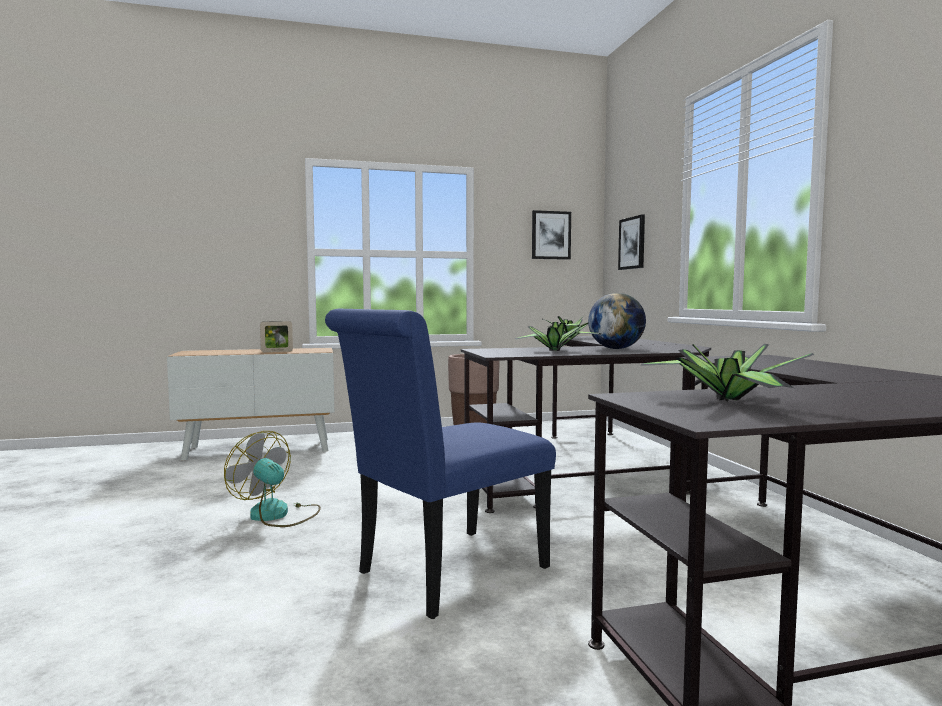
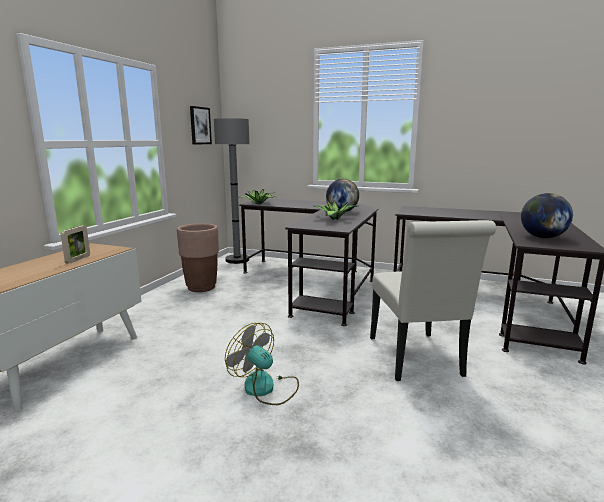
camera: 55 degrees left, 10 degrees up
fan [224,431,321,527] -> fan turned 60 degrees clockwise [225,323,299,405]
blue chair [325,309,556,619] -> white chair [370,220,496,381]
picture [618,214,645,270] -> none
potted plant [640,344,814,402] -> globe [521,193,573,238]
none -> grey floor lamp [214,118,250,264]

